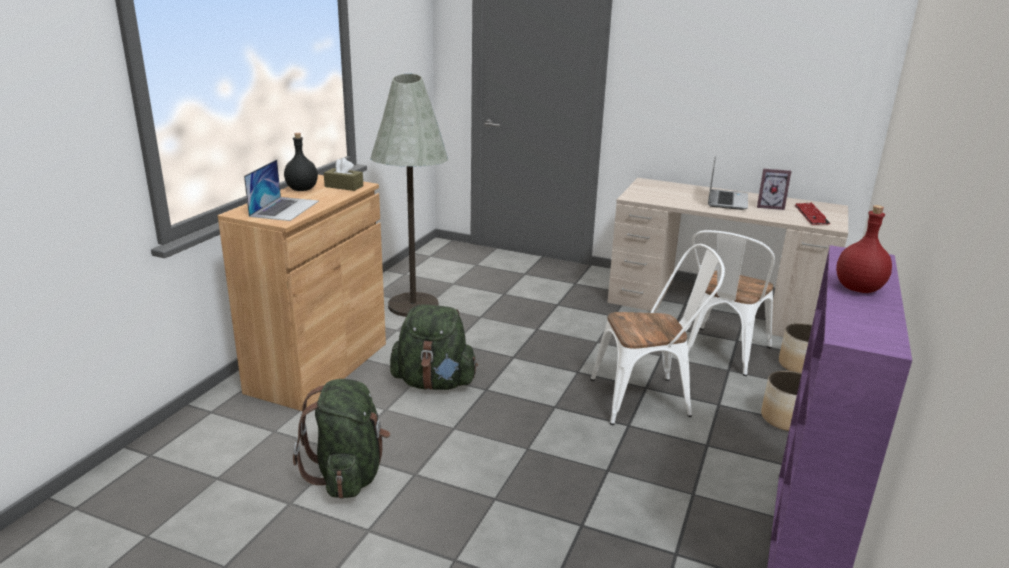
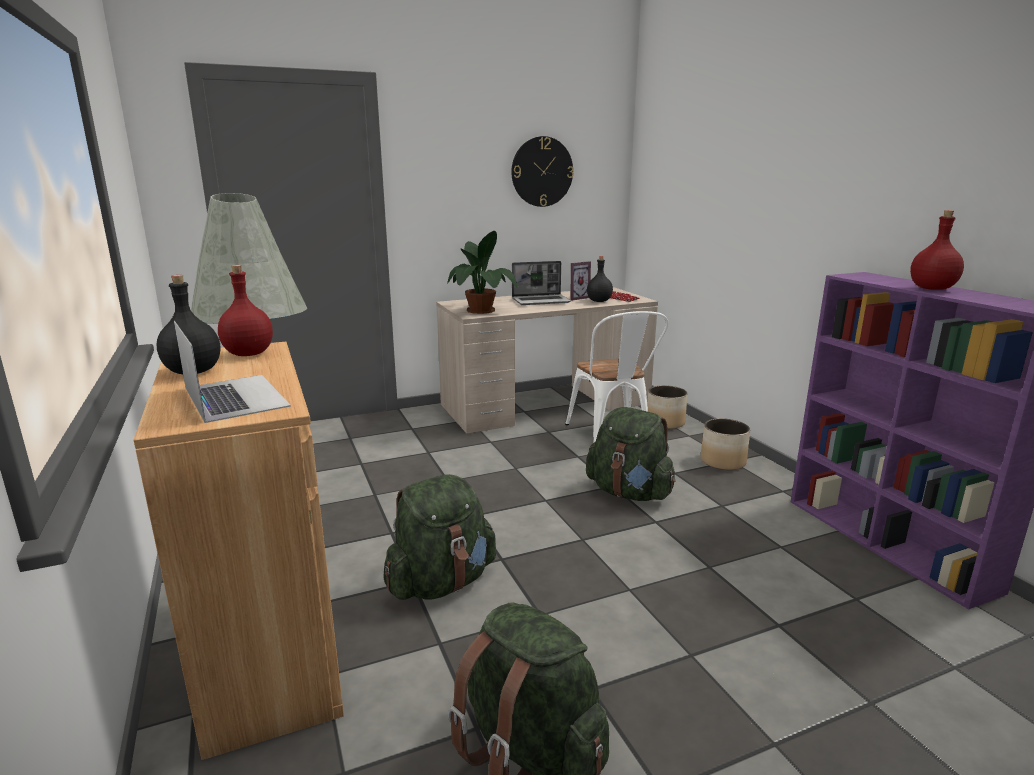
camera: 45 degrees left, 5 degrees down
brown tissue box [324,158,363,191] -> red bottle [218,265,273,356]
white chair [591,244,725,425] -> green backpack [586,407,676,501]
laptop [708,156,748,210] -> laptop turned 105 degrees clockwise [512,261,571,305]
none -> potted plant [447,231,518,314]
none -> wall clock [511,136,574,207]
none -> black bottle [587,256,613,302]

